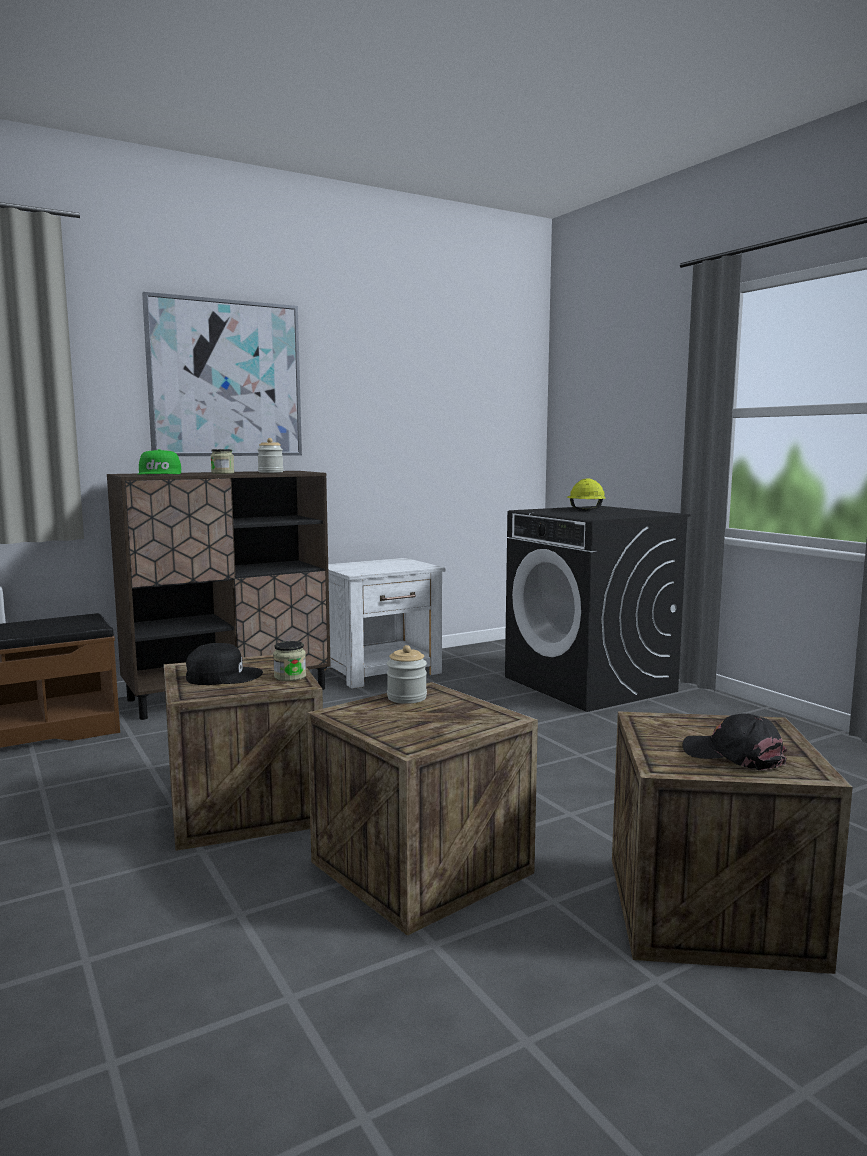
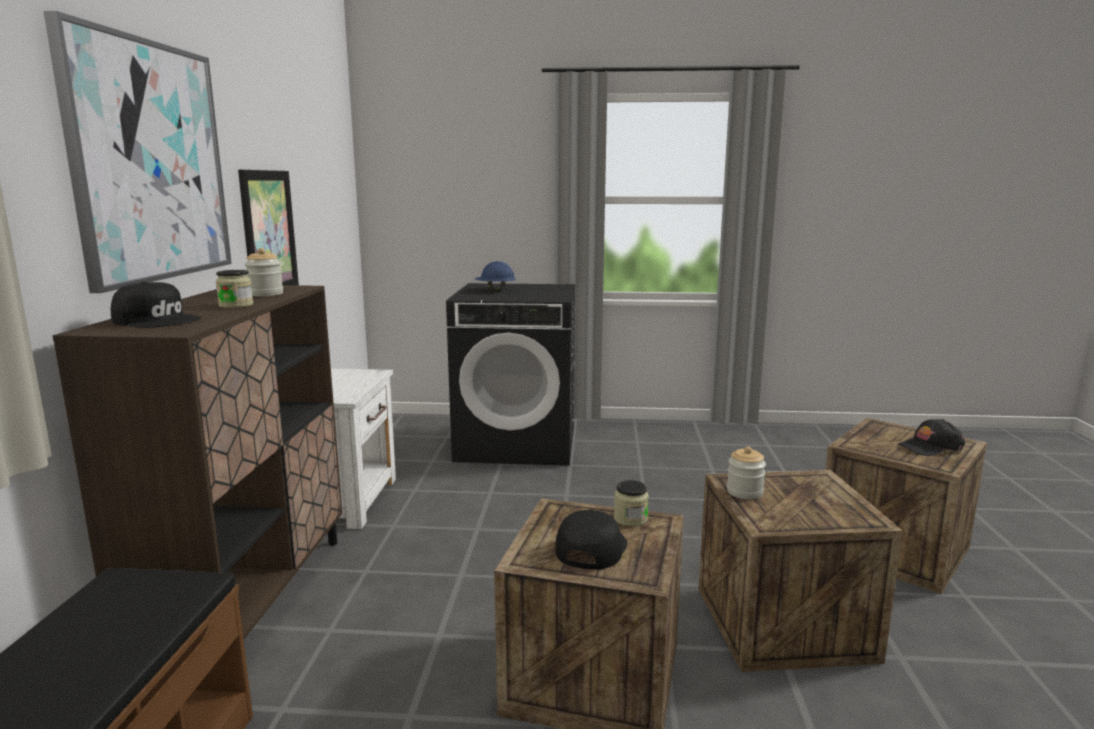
camera: 55 degrees left, 5 degrees up
green cap [138,449,181,475] -> black cap [111,282,201,328]
yellow hard hat [567,478,606,510] -> blue hard hat [475,261,516,291]
none -> picture [238,170,299,285]

